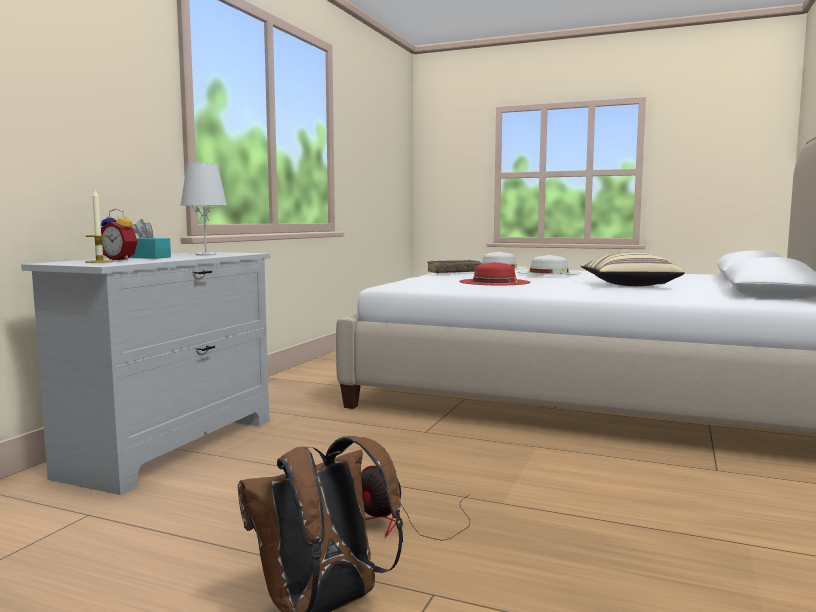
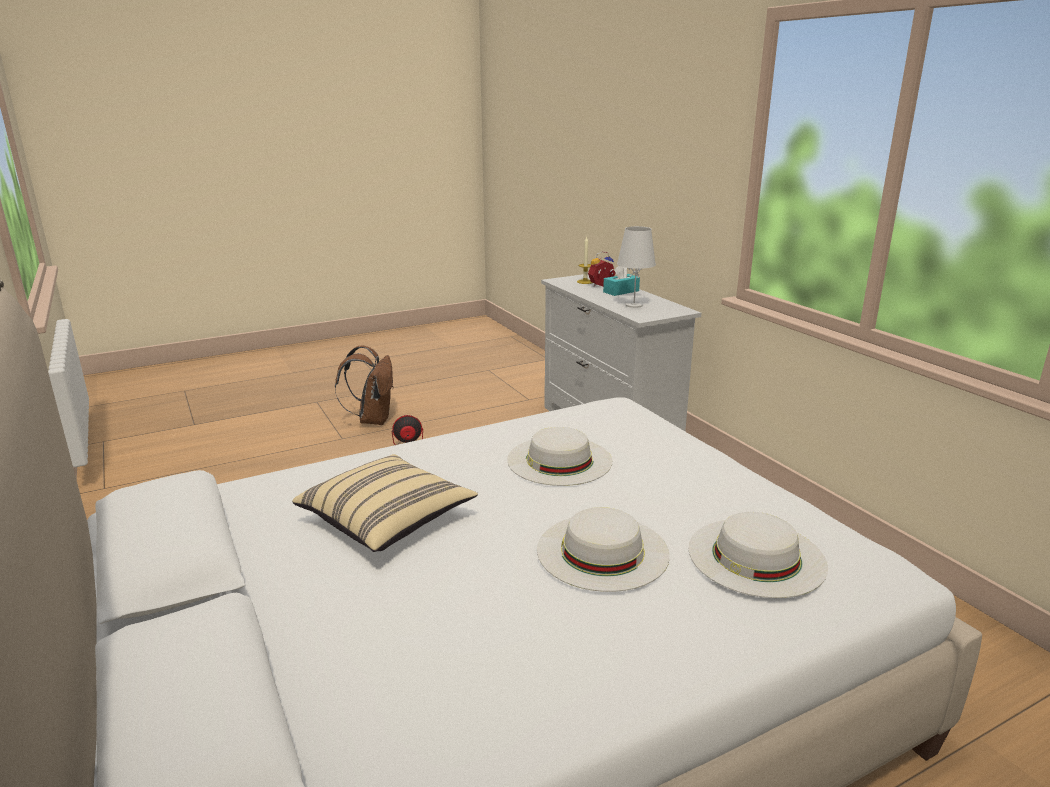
camera: 130 degrees right, 15 degrees up
brown book [427,260,482,274] -> none
red hat [459,262,531,285] -> white hat [507,427,612,486]

